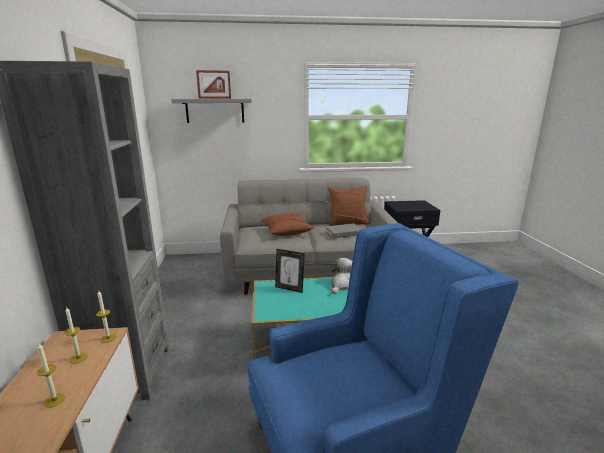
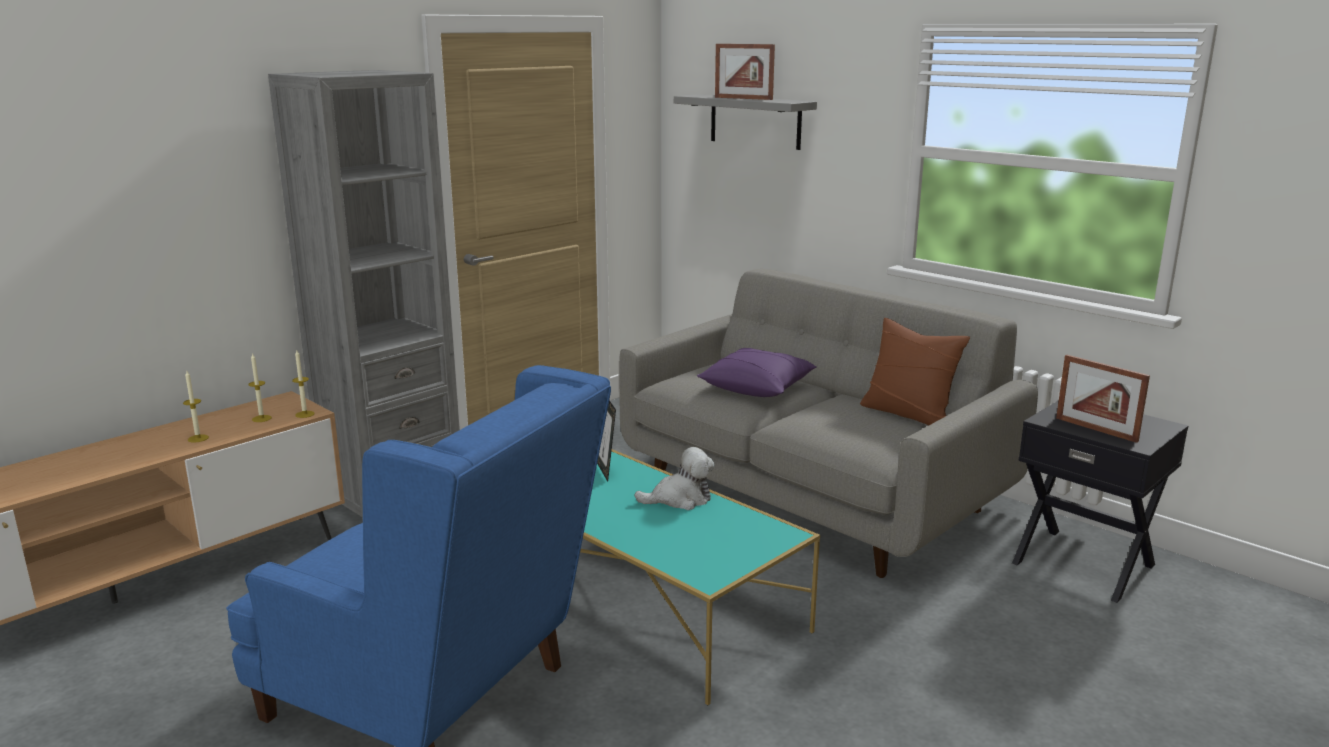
camera: 50 degrees right, 0 degrees up
brown pillow [261,213,314,236] -> purple pillow [697,348,817,397]
grey book [325,223,361,239] -> none
none -> picture frame [1056,355,1150,443]

